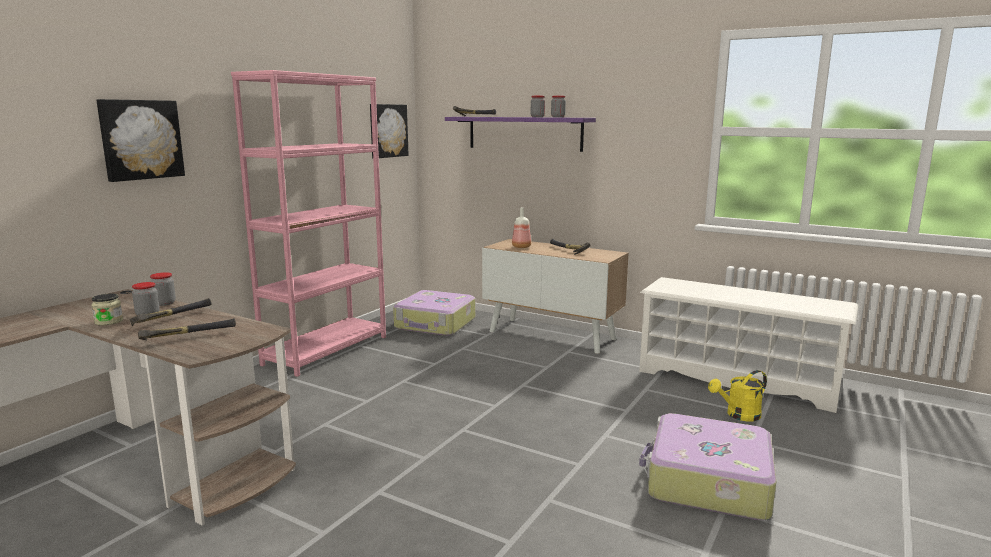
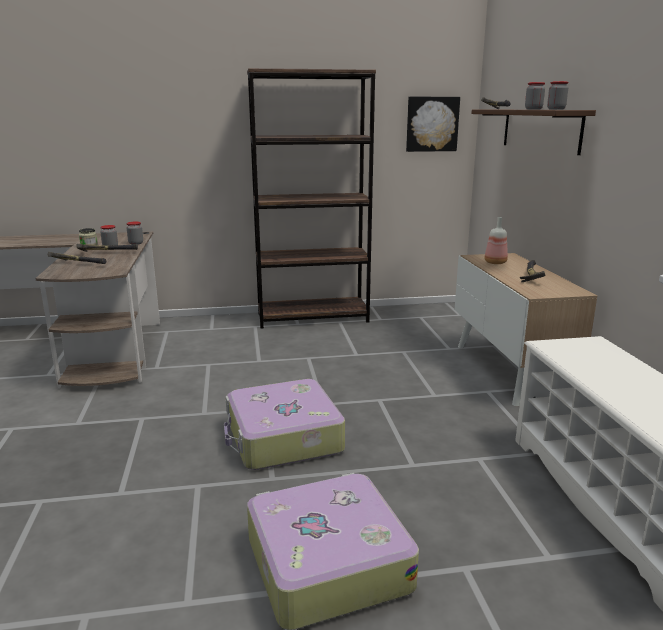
camera: 50 degrees right, 5 degrees up
picture [96,99,185,182] -> none
pink bookcase [231,70,386,377] -> brown bookcase [247,68,376,329]
suitcase [393,290,476,336] -> suitcase moved to [224,379,345,470]
purple shelf [445,117,596,152] -> brown shelf [471,110,596,155]
yellow watering can [708,370,767,421] -> none

